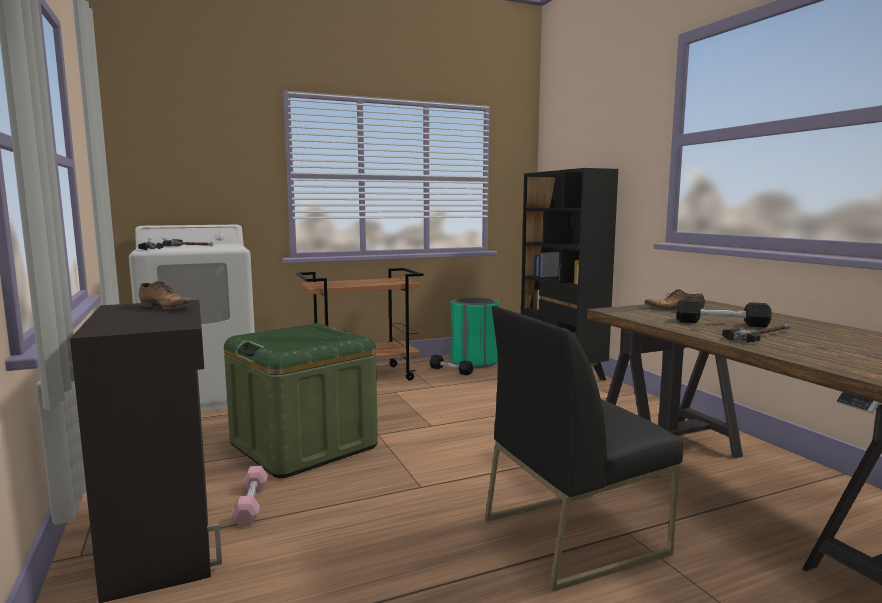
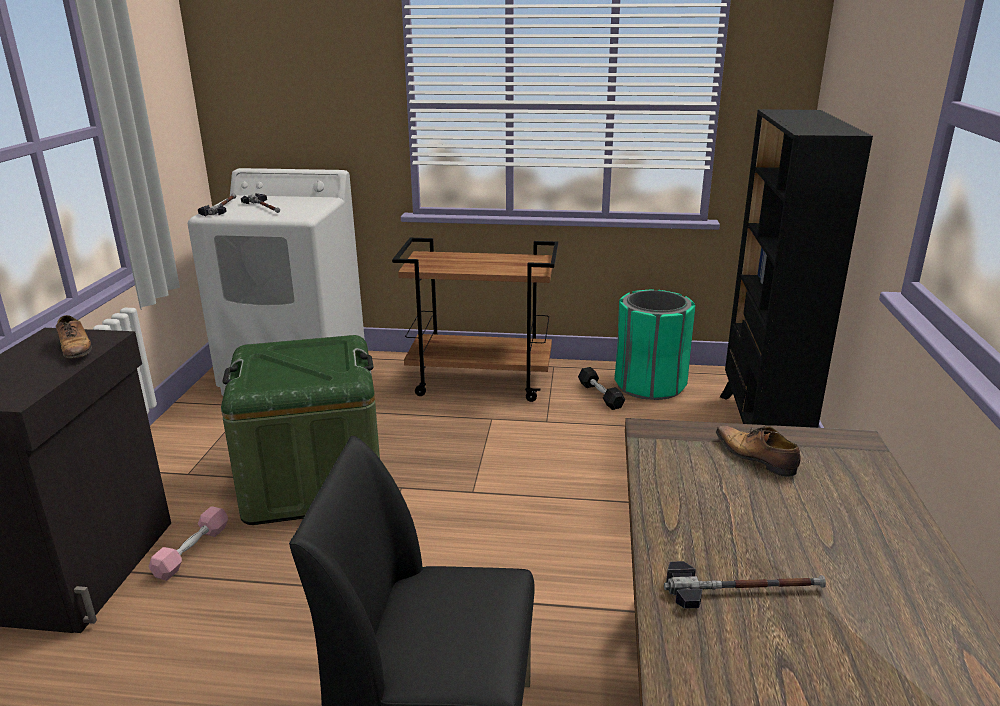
camera: 30 degrees right, 15 degrees up
black dumbbell [676,299,772,327] -> none

